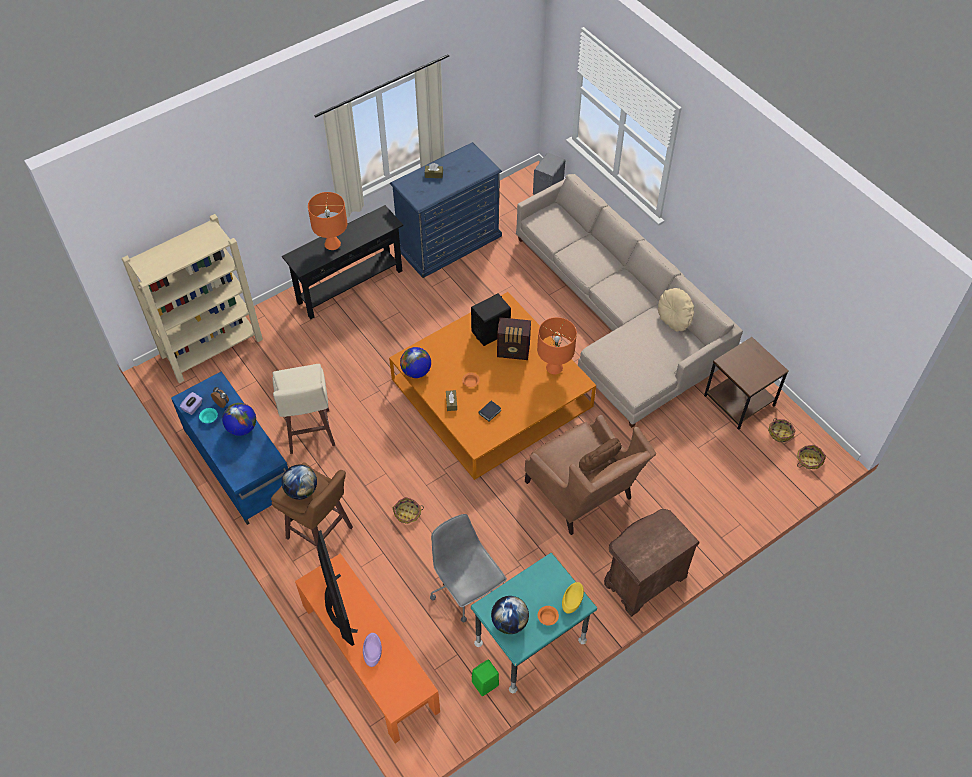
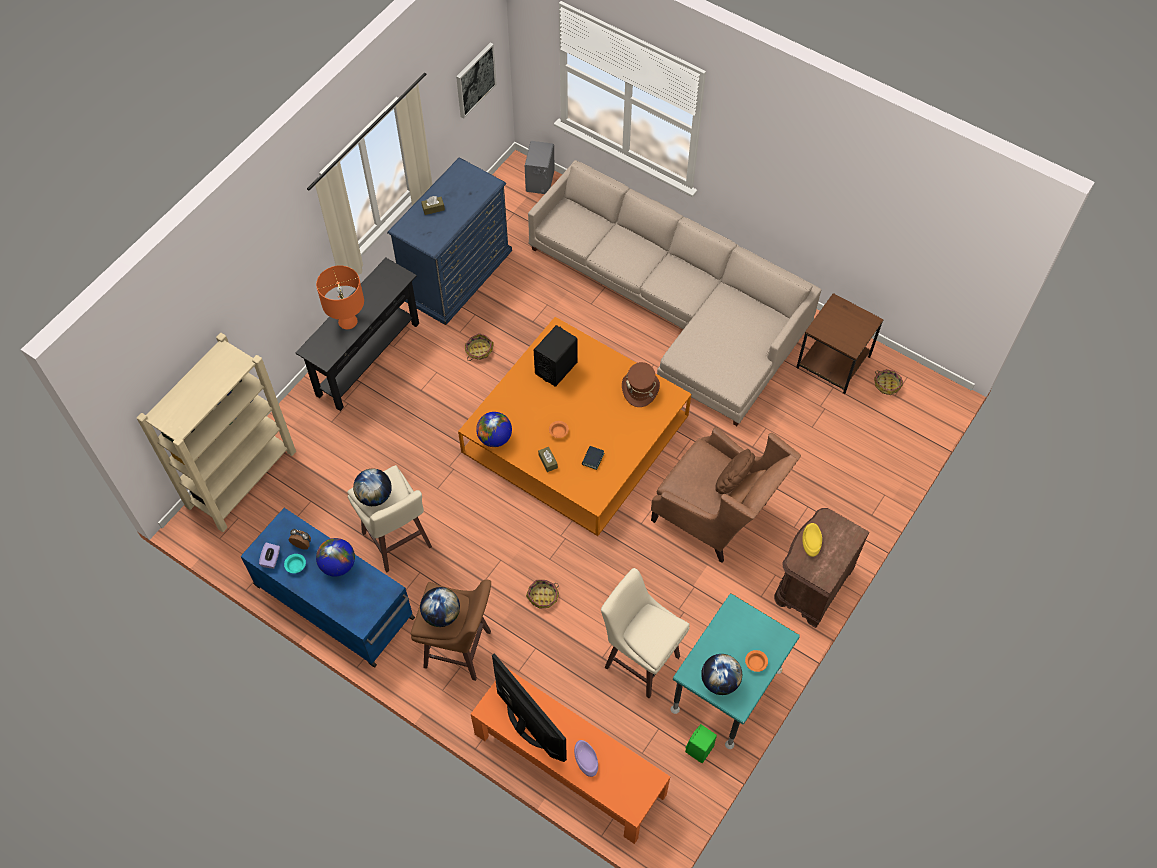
camera: 20 degrees left, 5 degrees up
grey office chair [430,514,507,622] -> beige stool [601,568,690,698]
radio [497,317,531,360] -> none
orange table lamp [537,317,577,374] -> brown hat [622,362,660,407]
yellow bowl [562,582,584,614] -> yellow bowl moved to [802,523,822,557]
beige pillow [657,288,694,332] -> none
basket [797,445,826,469] -> basket moved to [465,333,494,361]
none -> globe [353,468,392,506]
none -> picture [456,42,497,118]

